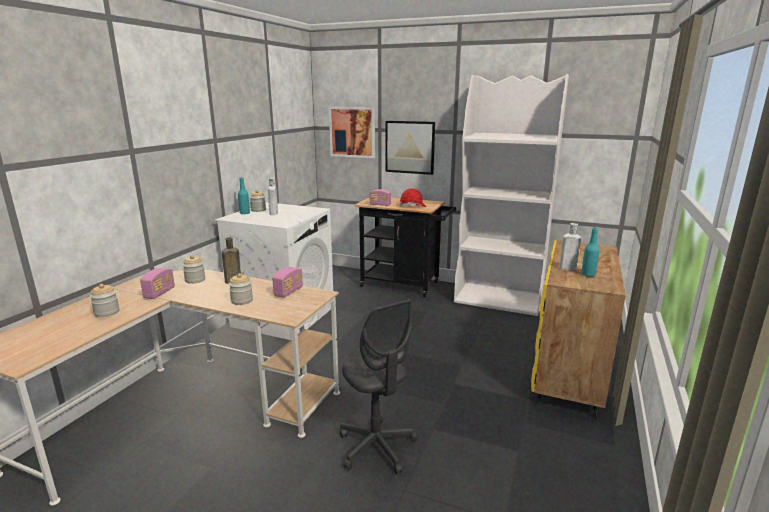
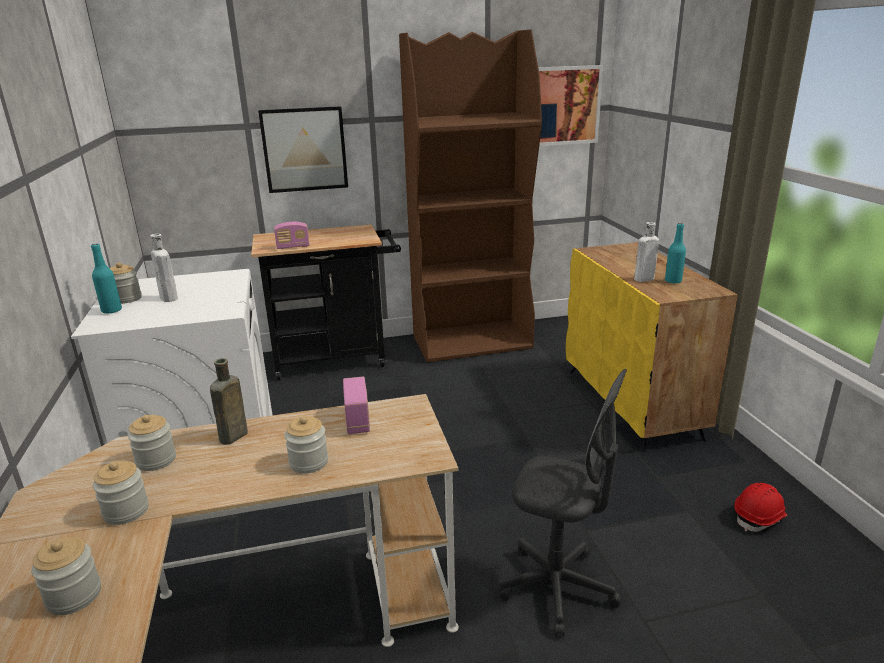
camera: 35 degrees left, 5 degrees up
radio [140,268,175,299] -> jar [93,461,149,525]
picture [329,107,375,158] -> picture moved to [538,65,603,146]
red hard hat [399,188,426,207] -> red hard hat moved to [734,483,787,532]
white bookcase [454,74,569,316] -> brown bookcase [399,30,542,362]

